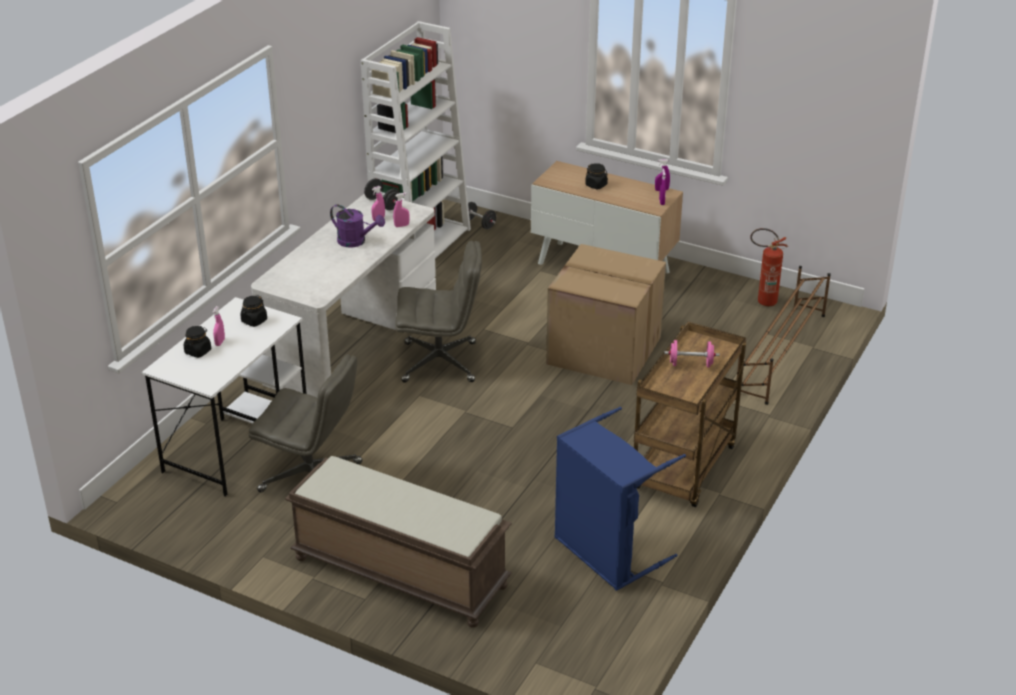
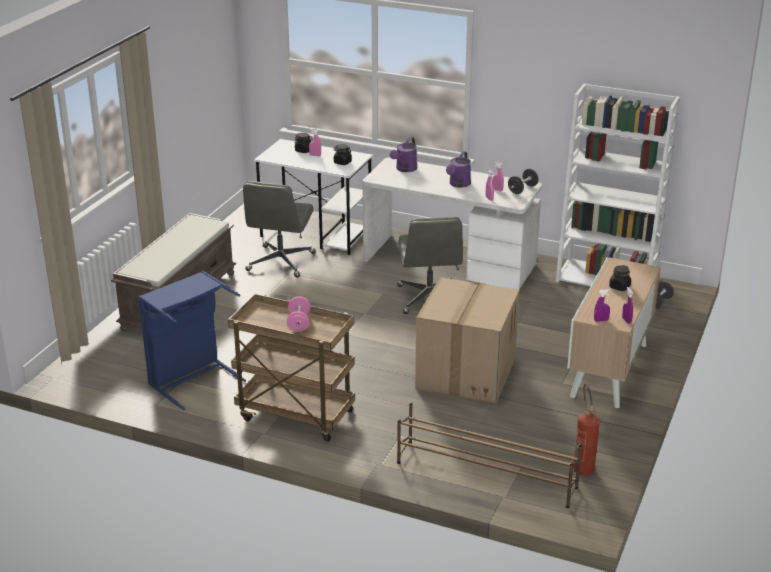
camera: 85 degrees right, 5 degrees down
none -> purple watering can [390,137,417,172]

